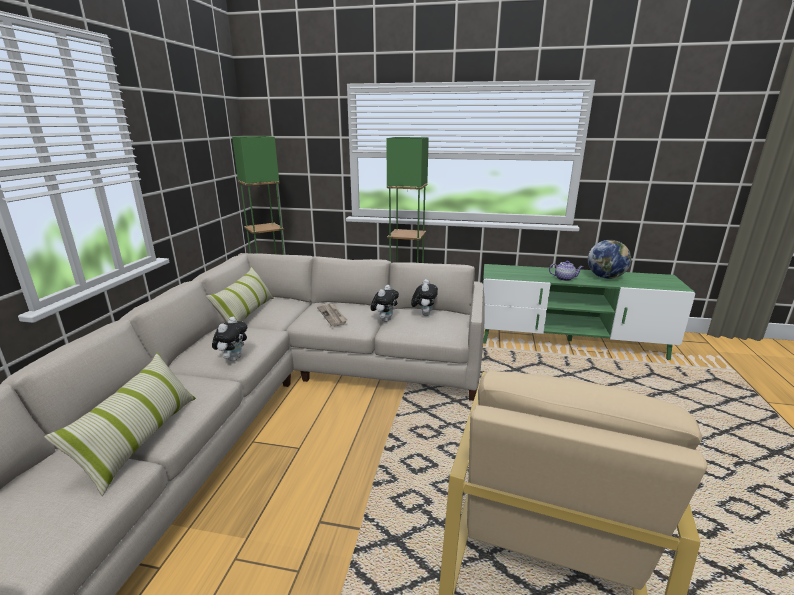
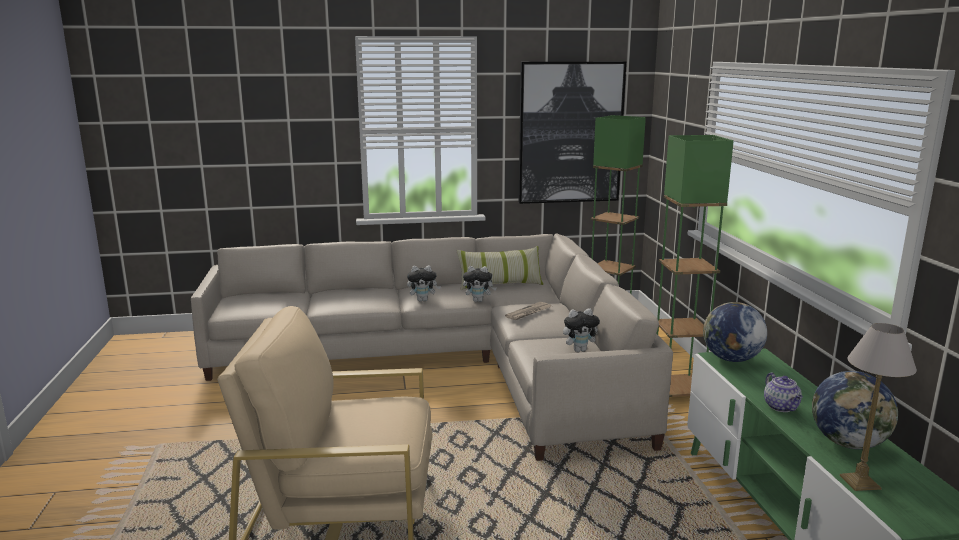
camera: 70 degrees right, 5 degrees down
pillow [44,353,196,496] -> none
plush toy [371,285,399,322] -> plush toy moved to [463,266,496,302]
none -> picture [519,62,626,204]
none -> globe [703,302,767,362]
none -> table lamp [840,323,917,491]

